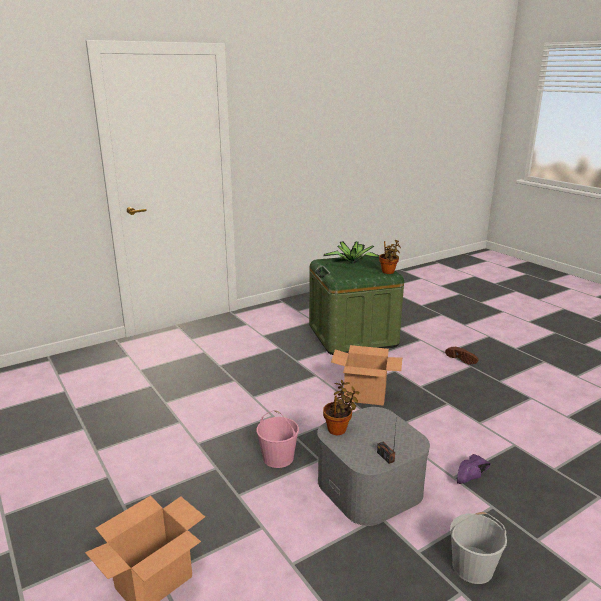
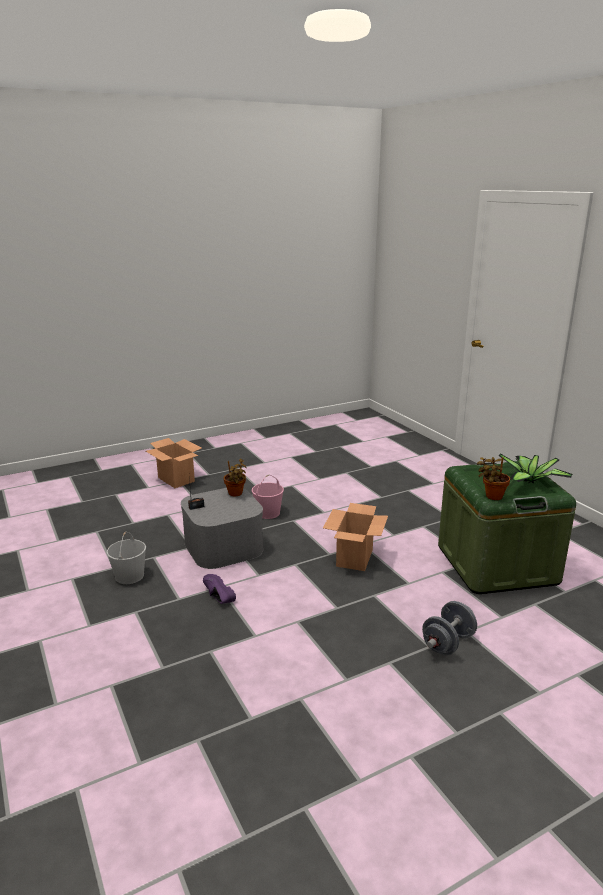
camera: 95 degrees right, 0 degrees up
brown shoe [445,347,478,364] -> grey dumbbell [422,601,477,655]

